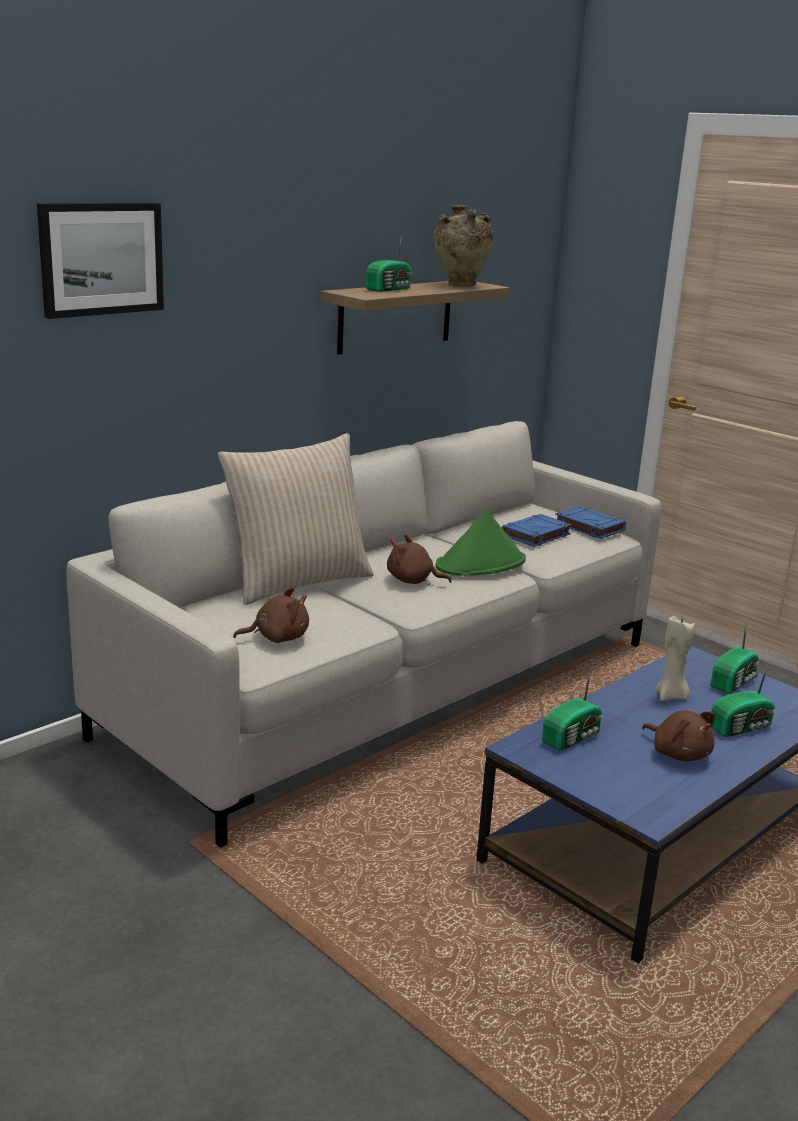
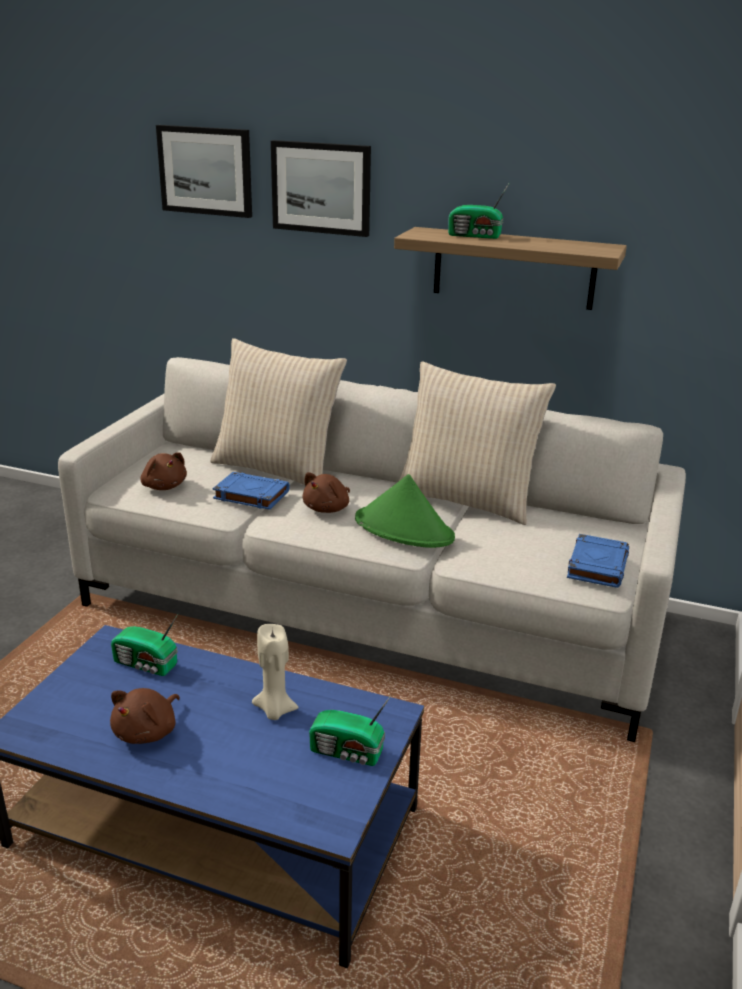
camera: 65 degrees right, 5 degrees up
brown plush toy [387,534,452,585] -> brown plush toy turned 135 degrees counterclockwise [303,472,350,513]
beige vase [433,205,493,287] -> none
blue book [501,514,572,547] -> blue book moved to [212,472,290,510]
radio [711,662,775,737] -> none
none -> picture [271,140,371,237]
none -> beige pillow [399,361,556,525]

